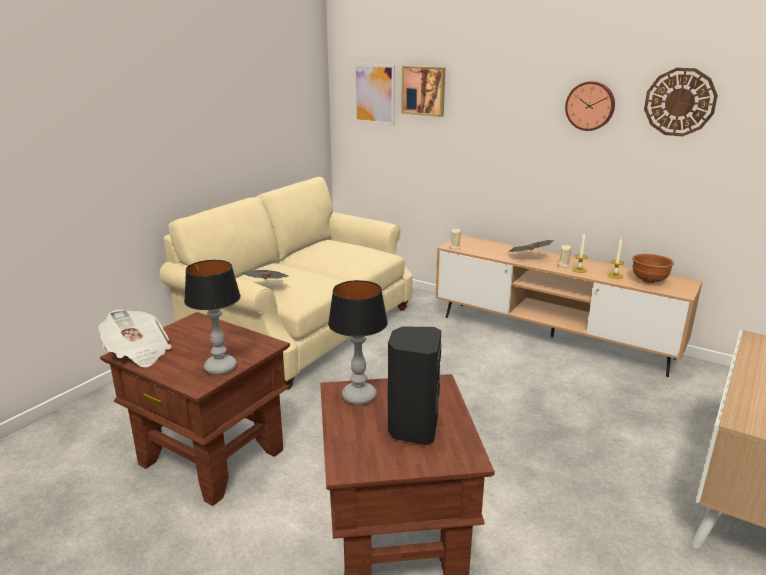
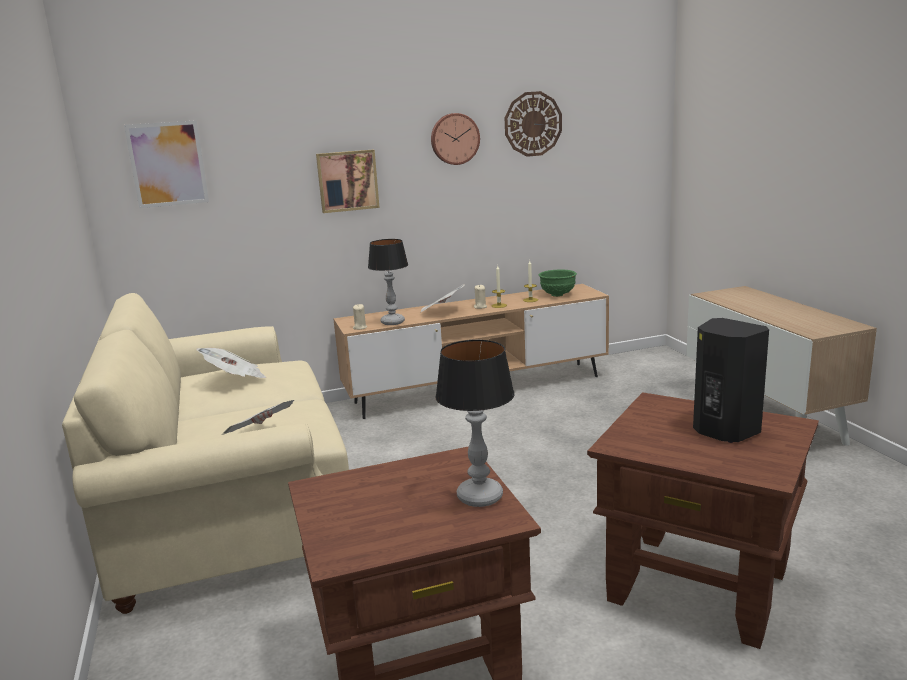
camera: 50 degrees left, 5 degrees down
newspaper [98,309,172,367] -> newspaper moved to [196,348,266,378]
table lamp [328,280,388,405] -> table lamp moved to [368,239,408,325]
picture [401,66,446,117] -> picture moved to [316,150,380,213]
brown bowl [632,254,674,283] -> green bowl [539,270,577,297]

